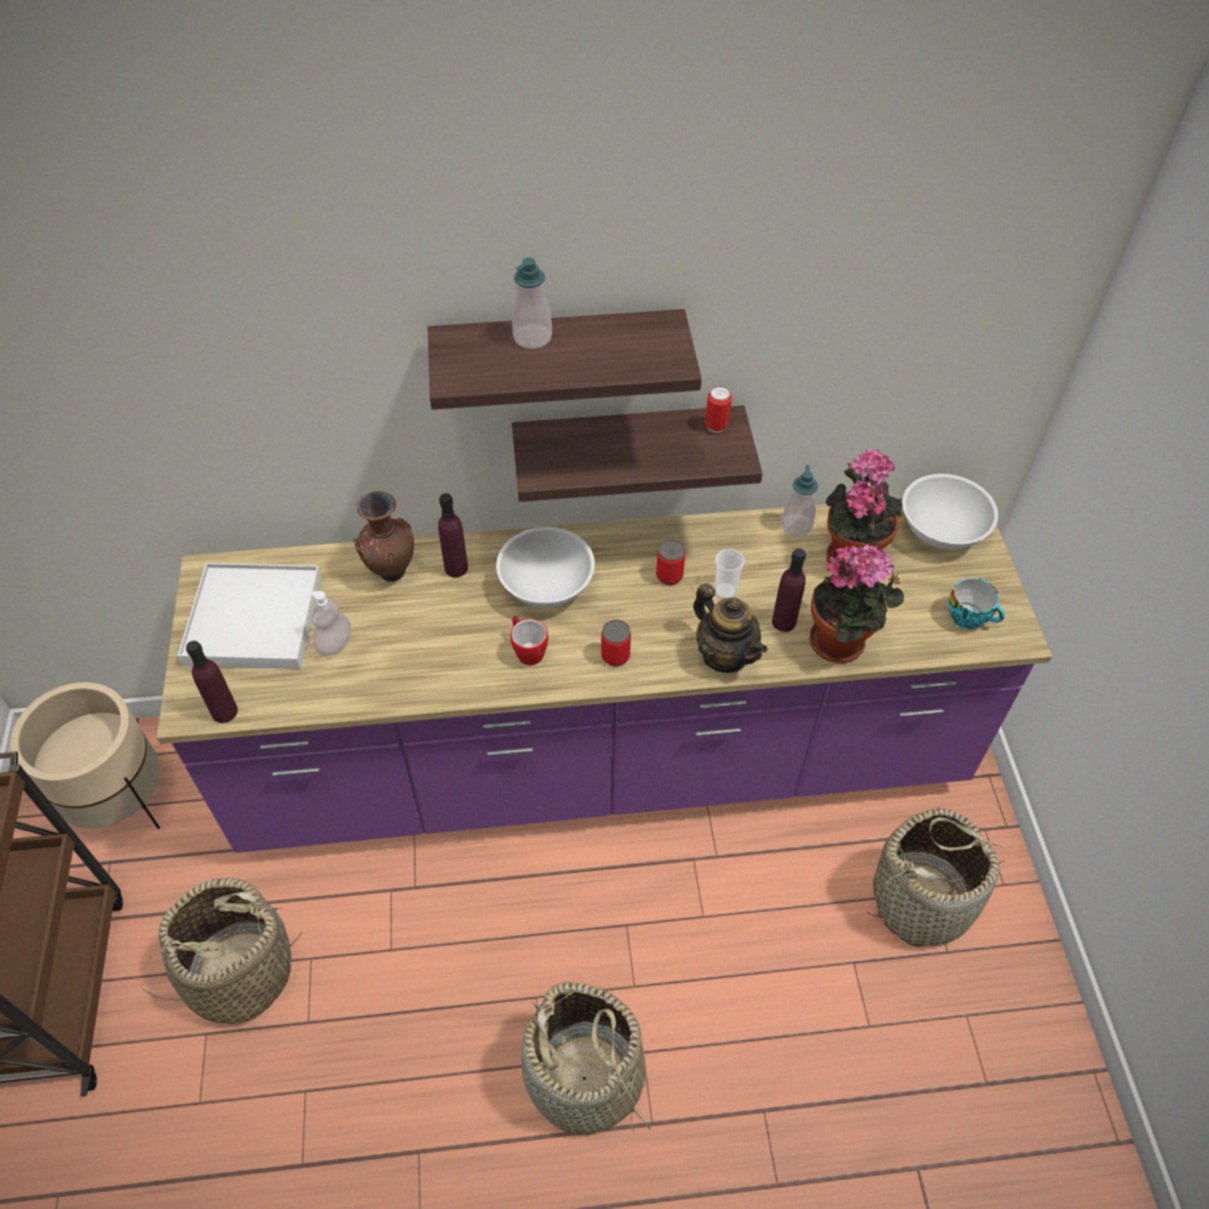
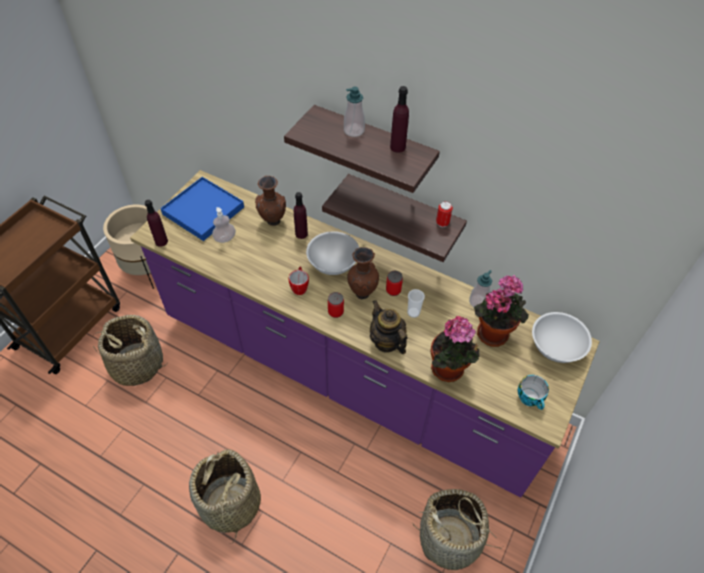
camera: 35 degrees right, 0 degrees up
white tray [177,563,321,669] -> blue tray [160,177,244,241]
teapot [693,583,767,673] -> teapot turned 150 degrees clockwise [370,300,407,354]
purple bottle [772,548,806,632] -> purple bottle moved to [390,86,409,153]
none -> brown vase [347,247,379,299]

